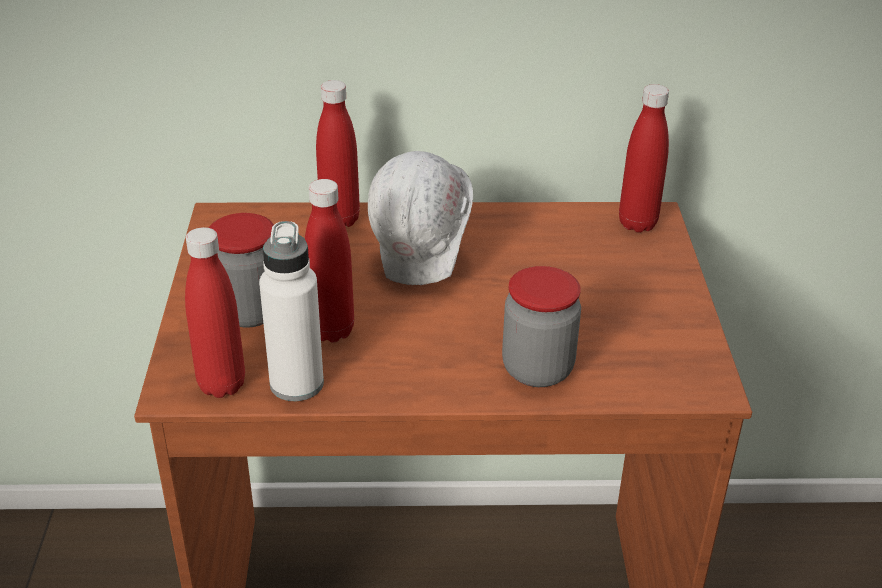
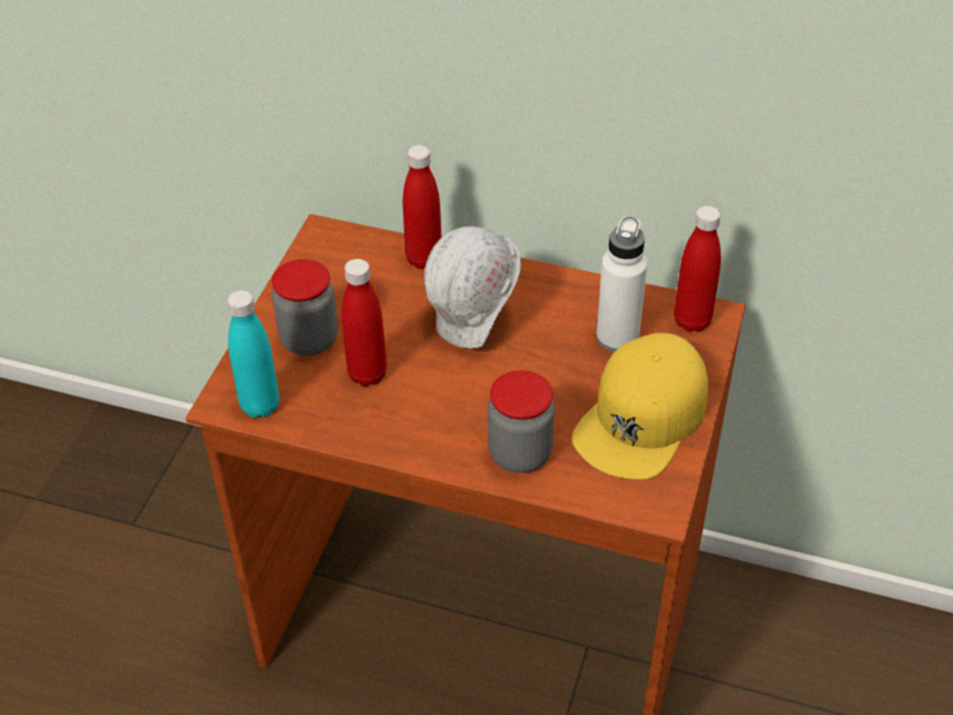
camera: 20 degrees right, 10 degrees up
red bottle [185,227,245,398] -> turquoise bottle [227,290,279,418]
white bottle [259,221,324,401] -> white bottle moved to [596,217,647,352]
none -> yellow cap [572,333,708,480]

